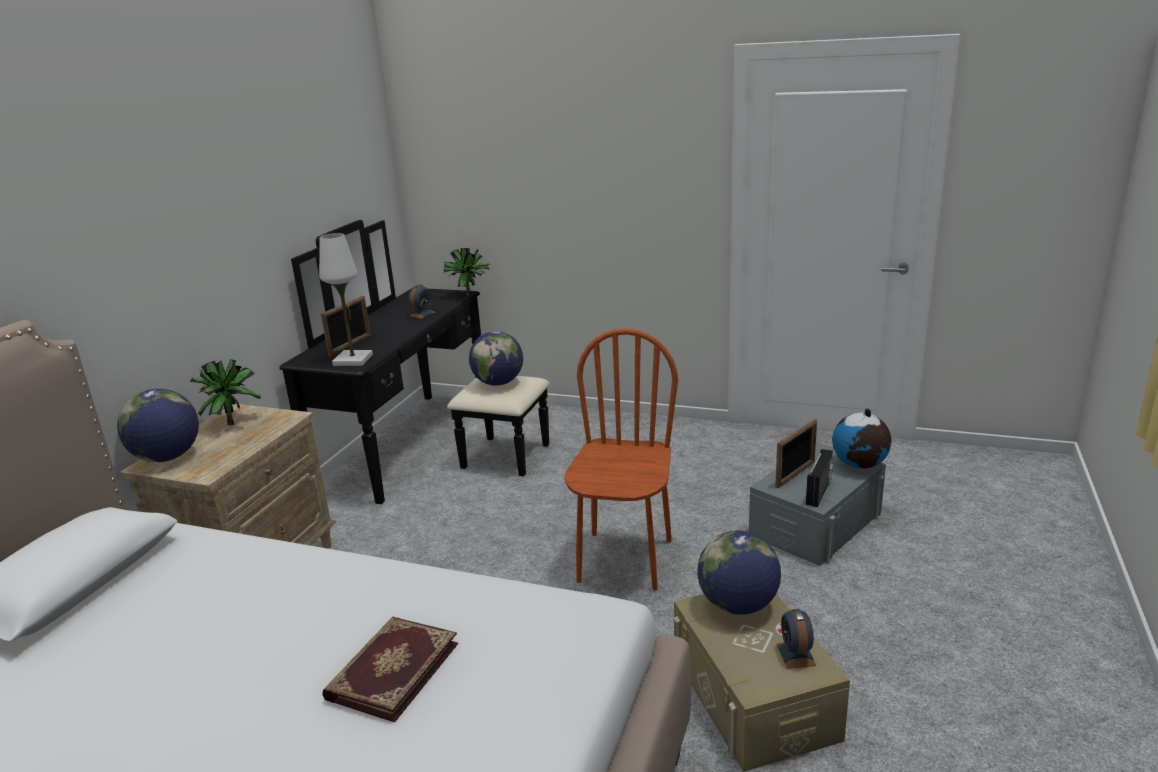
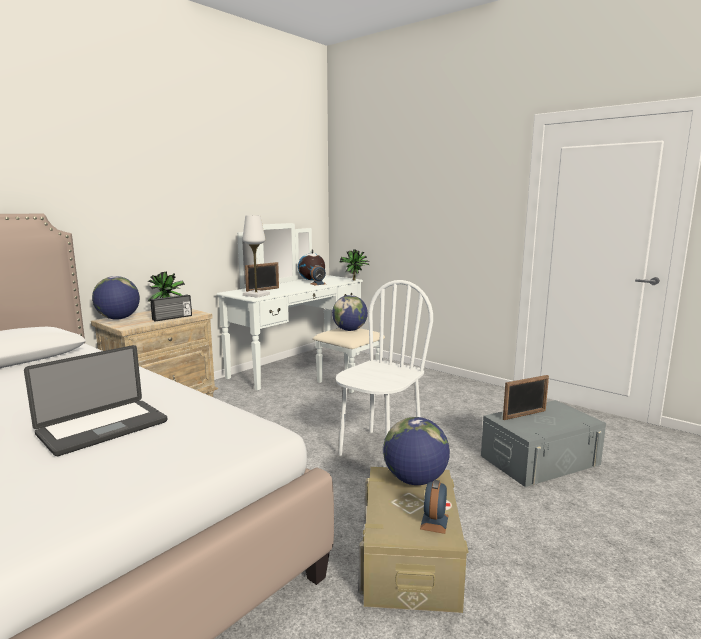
camera: 20 degrees right, 10 degrees down
black dresser [279,220,550,504] -> white dresser [217,223,385,393]
book [322,617,458,722] -> laptop [24,345,167,456]
brown chair [564,329,678,591] -> white chair [336,280,433,467]
radio [806,449,834,507] -> radio moved to [150,295,192,322]
globe [832,408,892,469] -> globe moved to [298,249,325,280]

